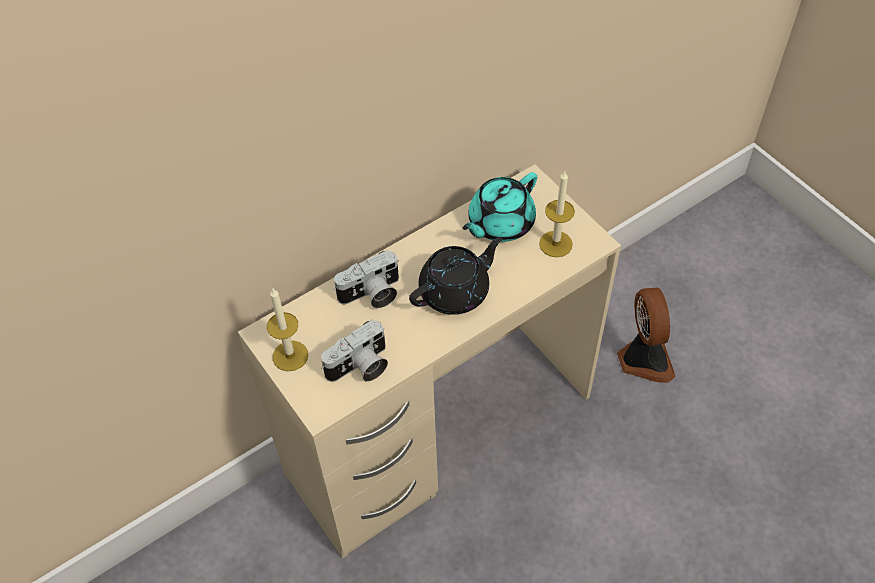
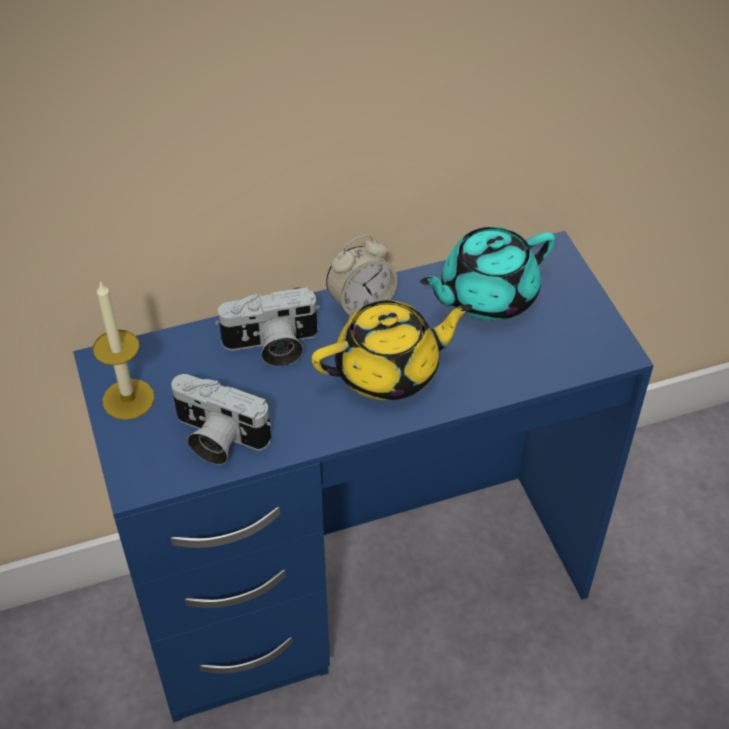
camera: 15 degrees right, 5 degrees down
beige desk [238,164,621,558] -> blue desk [73,231,654,723]
camera [321,319,388,382] -> camera turned 45 degrees clockwise [171,374,271,465]
black teapot [409,237,503,315] -> yellow teapot [311,300,472,400]
candle [539,171,575,257] -> none
fan [617,287,676,383] -> none
none -> alarm clock [326,235,398,321]

